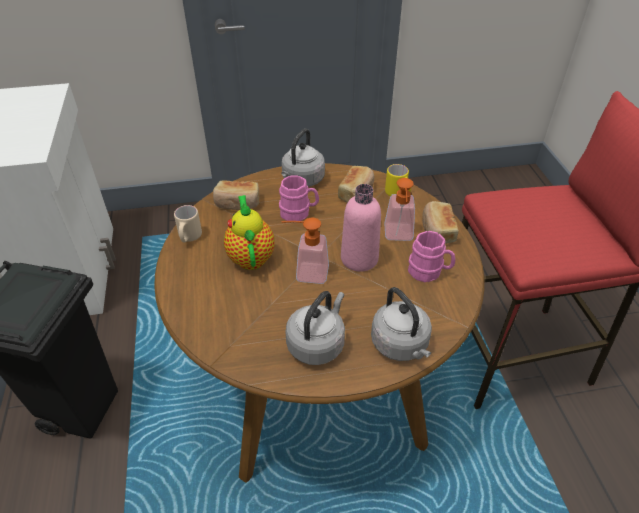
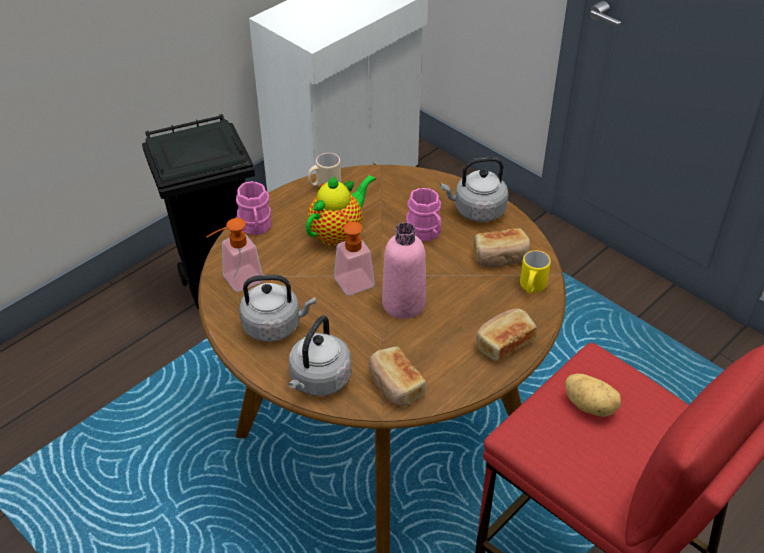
camera: 55 degrees right, 0 degrees up
bread [213,180,259,210] -> bread moved to [368,347,426,406]
soap dispenser [384,178,415,241] -> soap dispenser moved to [206,218,263,292]
pink mug [408,231,455,282] -> pink mug moved to [236,181,272,235]
none -> potato [565,374,621,417]

